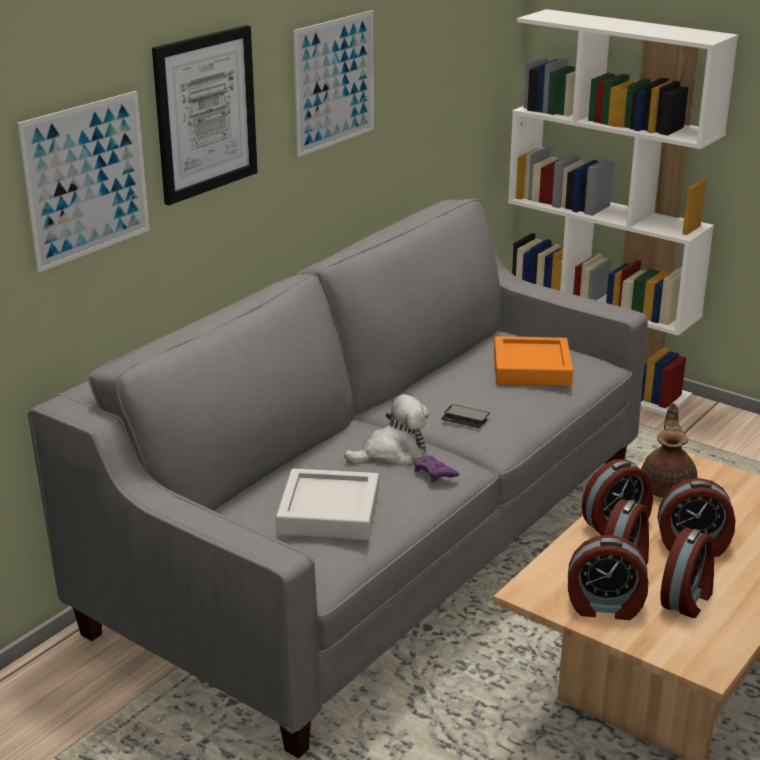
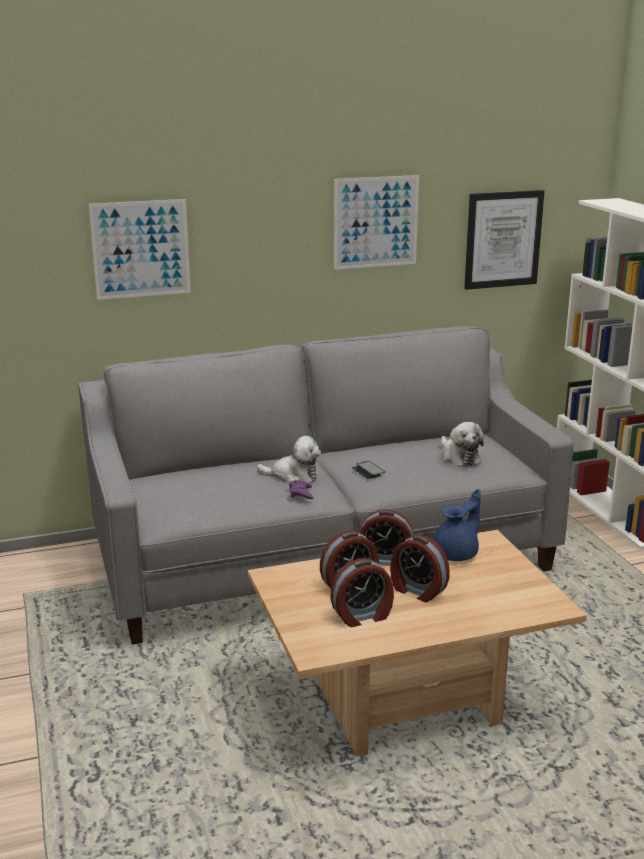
camera: 35 degrees right, 5 degrees down
picture [152,25,257,205] -> picture moved to [464,190,544,290]
grey tray [276,468,379,540] -> none
orange tray [494,336,573,386] -> plush toy [441,422,484,467]
alarm clock [568,535,648,620] -> none
brown teapot [641,403,697,498] -> blue teapot [433,489,481,561]

